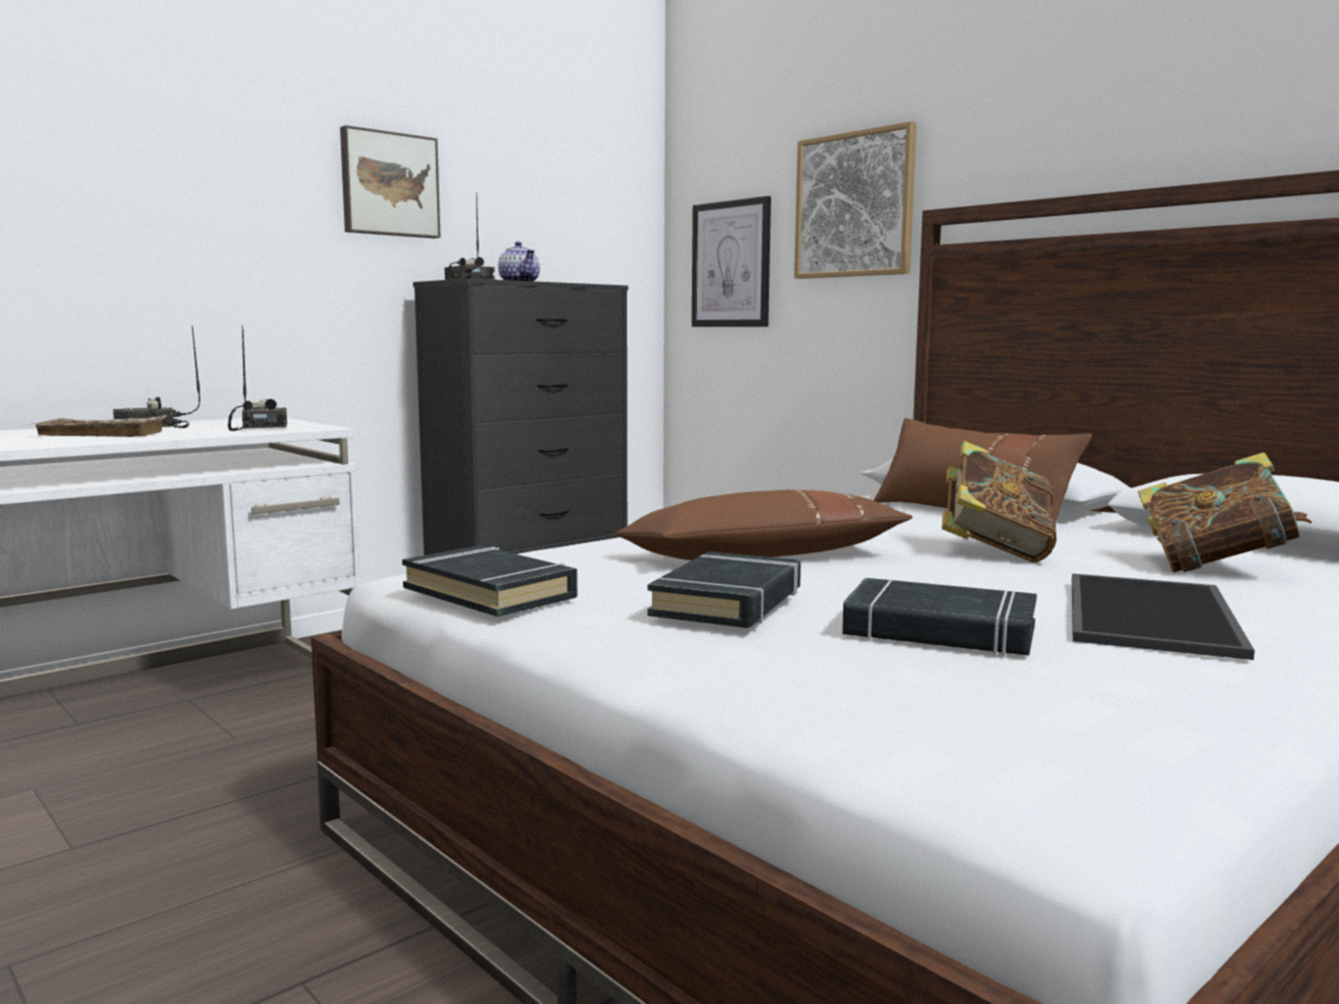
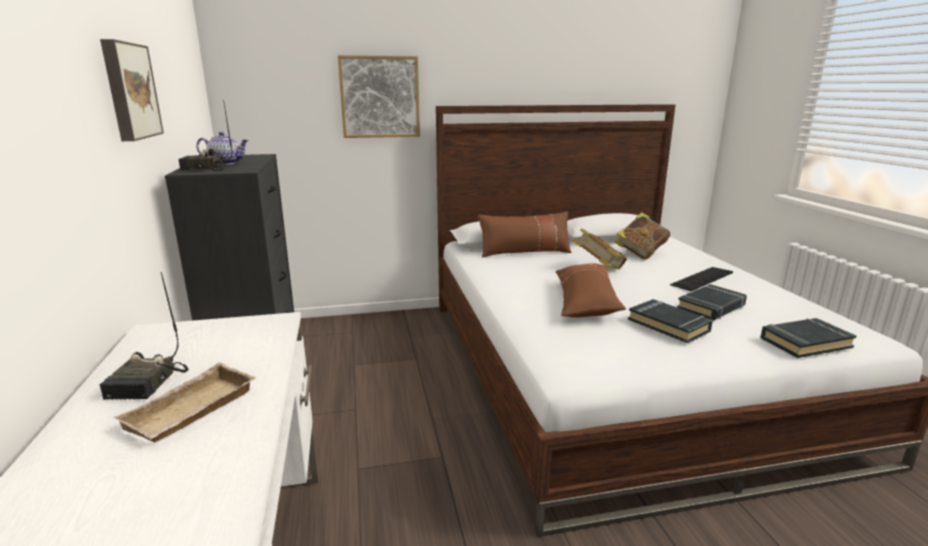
camera: 60 degrees left, 10 degrees up
radio [228,325,287,431] -> none
black book [402,546,577,617] -> black book moved to [760,318,857,358]
picture [692,196,771,327] -> none
tray [1072,574,1255,660] -> keyboard [670,267,733,291]

